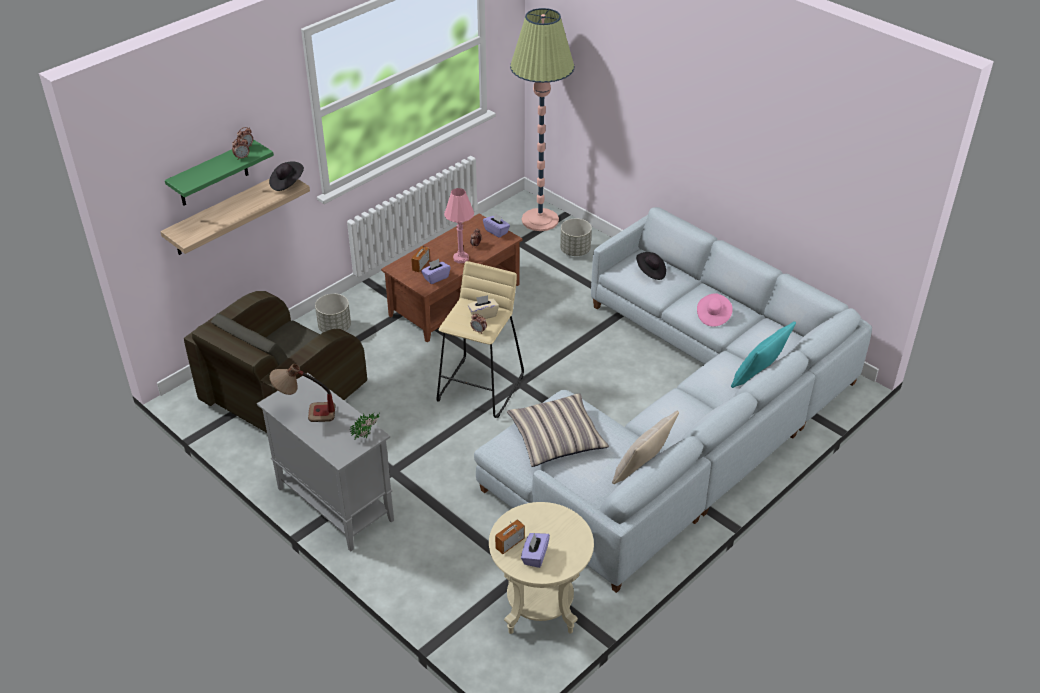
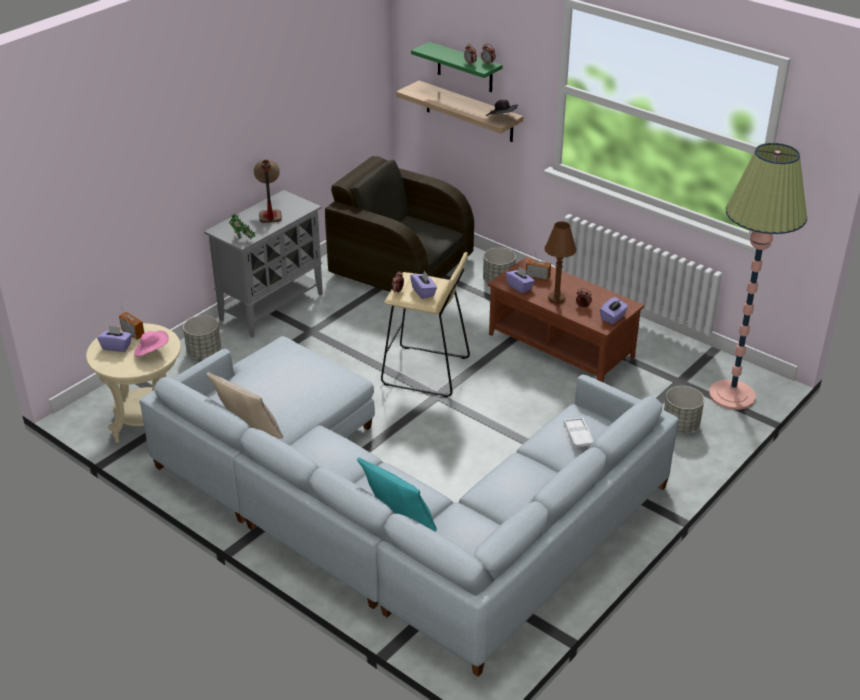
camera: 85 degrees right, 5 degrees down
pink table lamp [444,188,474,263] -> brown table lamp [544,221,577,304]
beige tissue box [468,295,499,319] -> purple tissue box [410,270,437,299]
pillow [507,393,609,467] -> none
black hat [636,252,666,280] -> white tray [564,417,594,447]
pink hat [697,293,733,327] -> pink hat moved to [134,331,169,357]
none -> grey planter [183,315,221,358]

